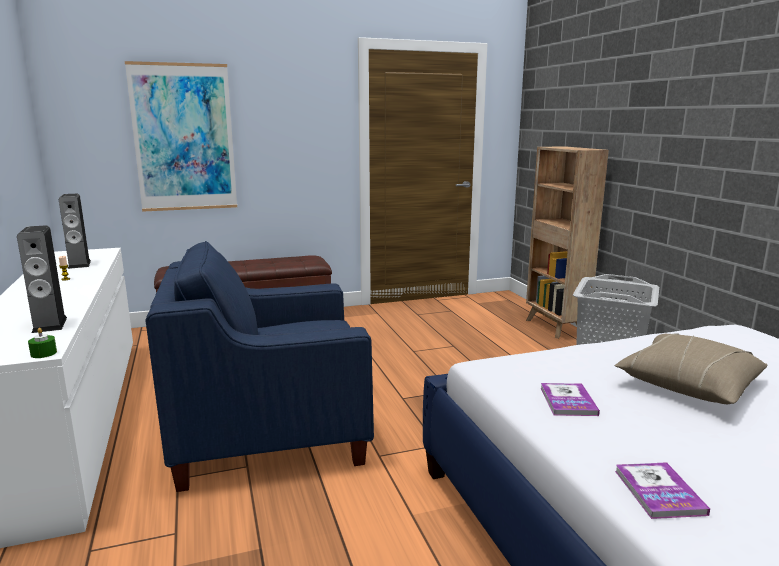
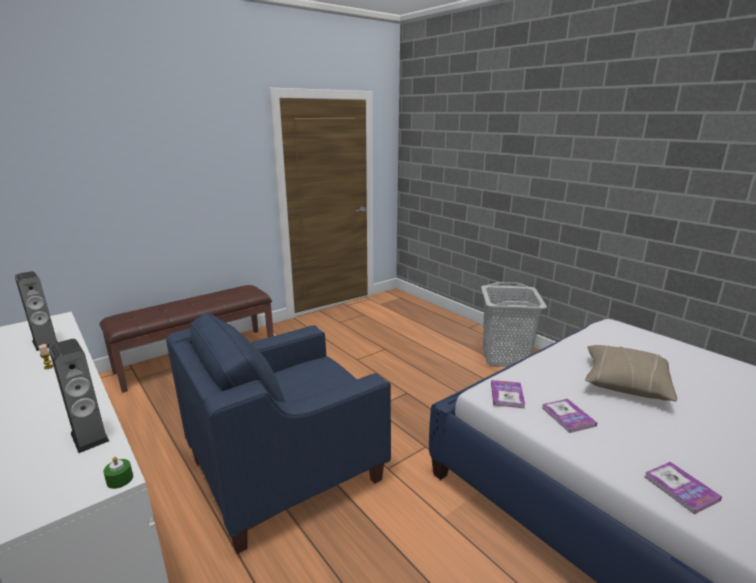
camera: 20 degrees left, 5 degrees up
picture [125,61,237,212] -> none
brown bookcase [526,146,609,339] -> none
none -> book [491,380,525,408]

